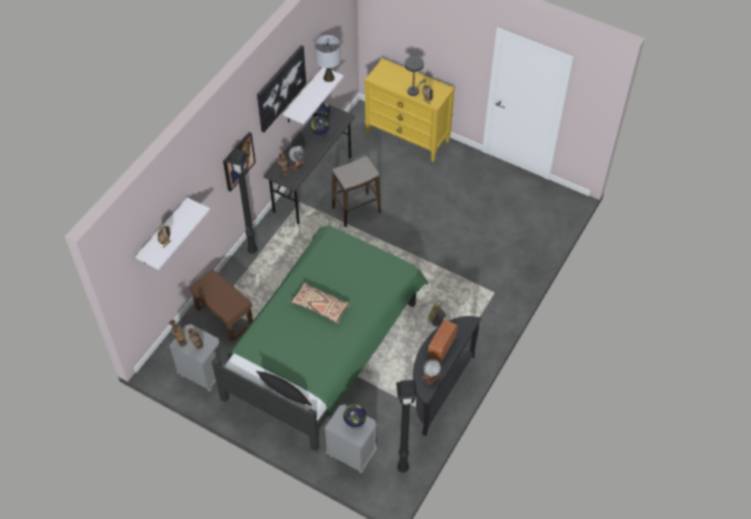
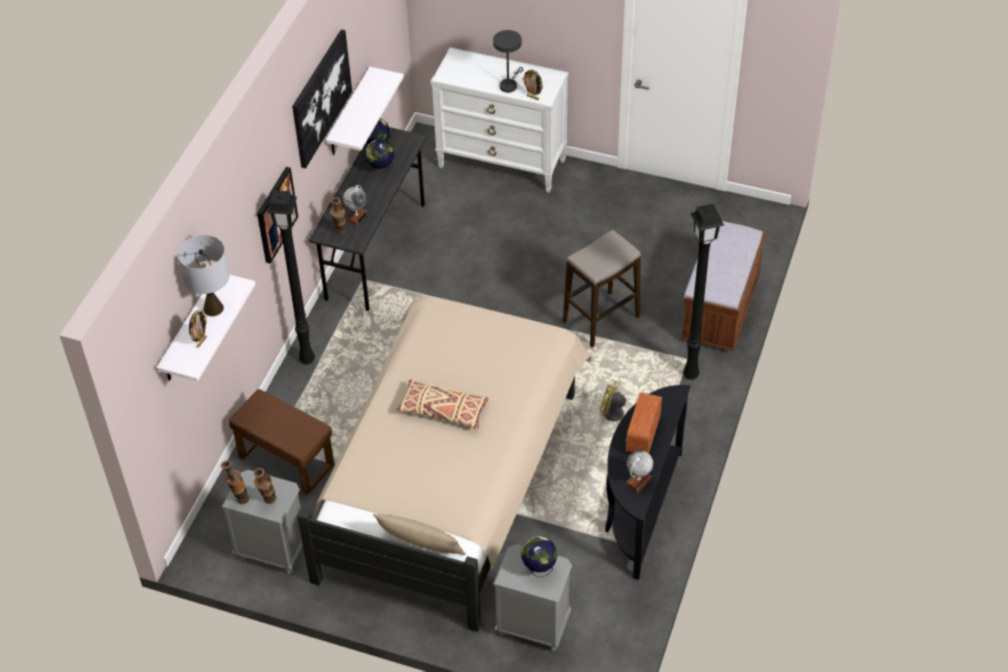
camera: 10 degrees left, 5 degrees down
green bed [212,226,429,451] -> beige bed [297,295,592,632]
black pillow [256,371,312,406] -> beige pillow [373,514,466,555]
grey table lamp [314,35,341,82] -> grey table lamp moved to [177,235,230,316]
stool [332,156,381,227] -> stool moved to [563,230,641,347]
yellow dresser [364,58,455,162] -> white dresser [431,47,569,193]
black floor lamp [396,380,417,473] -> black floor lamp moved to [683,204,724,380]
none -> brown bench [680,221,766,351]

